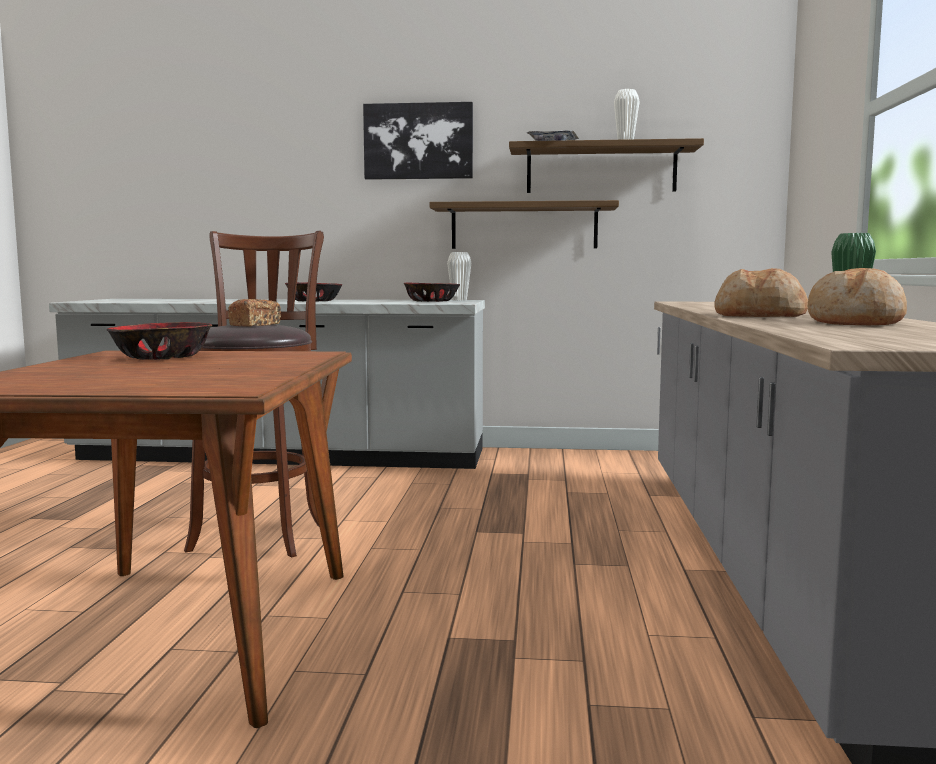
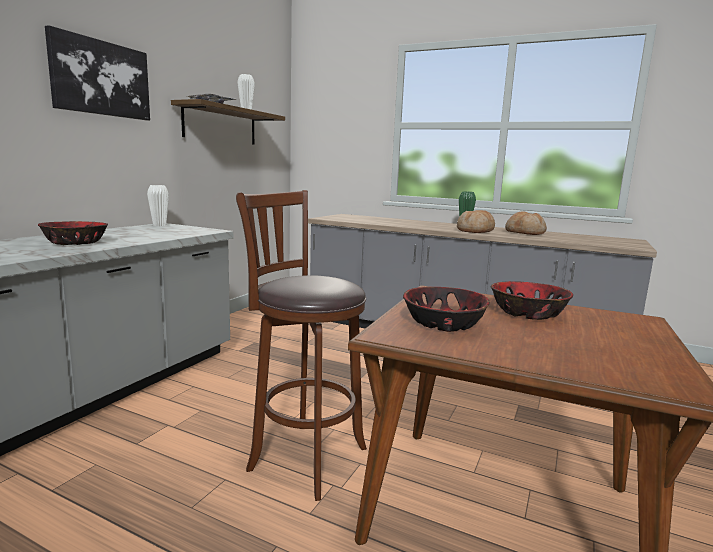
camera: 70 degrees left, 5 degrees up
bread [228,299,281,327] -> none
bowl [404,283,460,302] -> bowl moved to [491,281,573,320]
shelf [430,200,619,249] -> none

